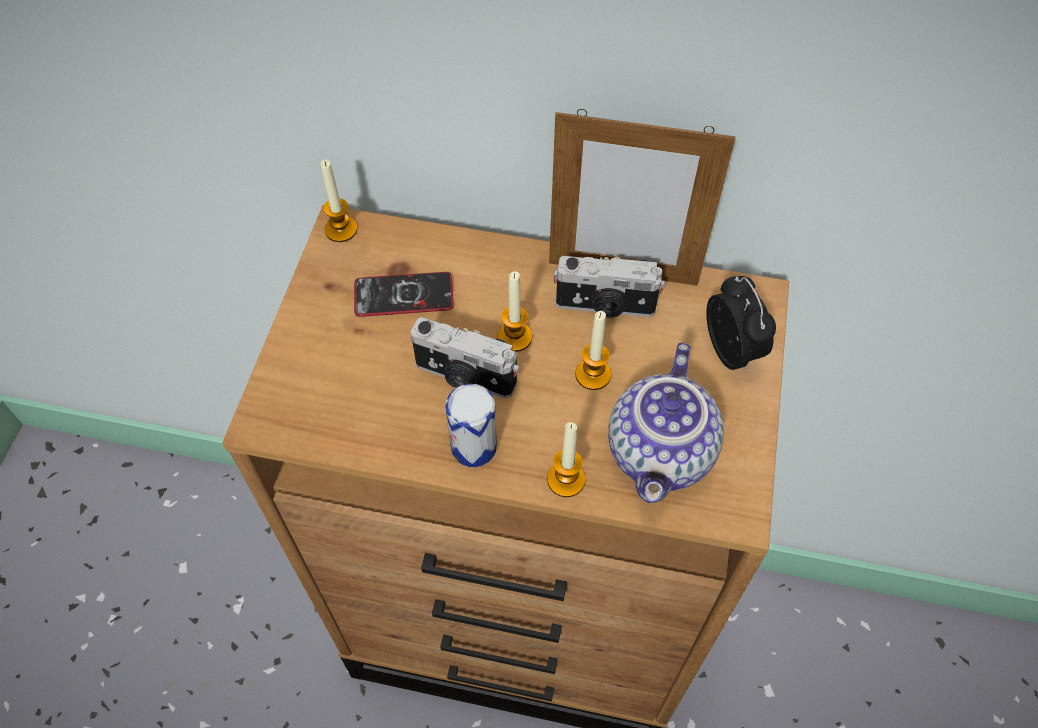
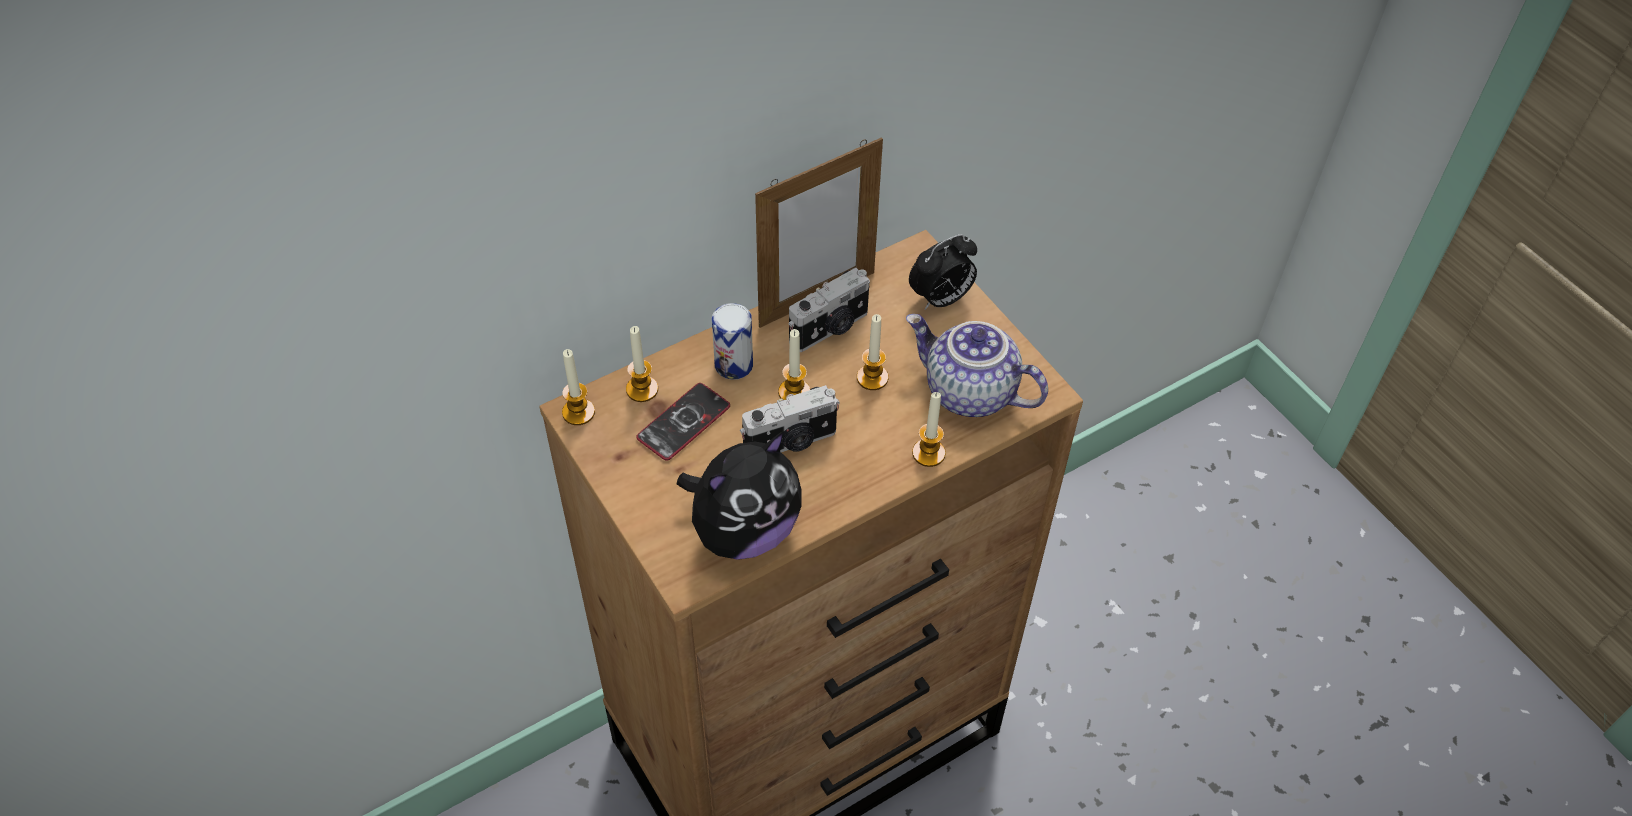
camera: 45 degrees left, 5 degrees down
can [445,384,497,467] -> can moved to [712,303,753,380]
teapot [608,343,724,503] -> teapot turned 150 degrees clockwise [906,314,1048,417]
alarm clock [706,276,776,371] -> alarm clock turned 120 degrees clockwise [909,234,977,310]
none -> candle [626,326,658,402]
none -> plush toy [677,432,801,560]

